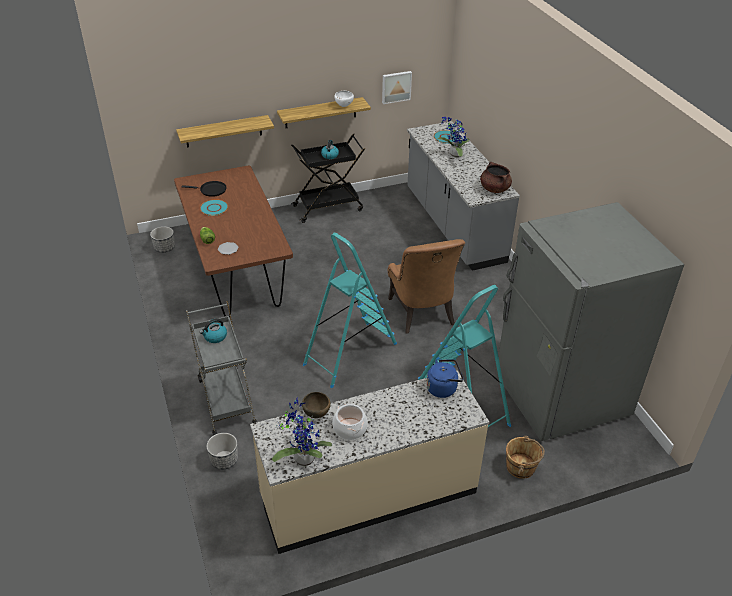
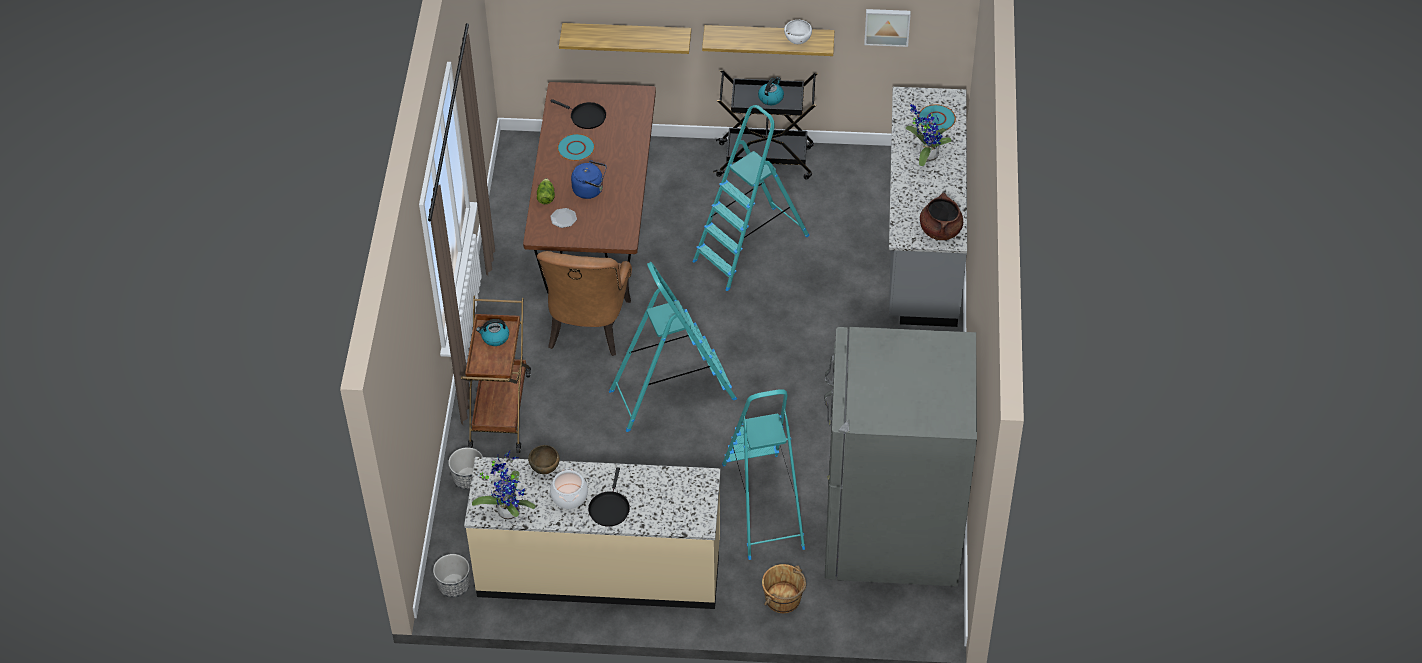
camera: 25 degrees right, 10 degrees up
planter [150,226,175,253] -> planter moved to [433,554,470,598]
grey cart [186,301,257,436] -> brown cart [461,296,531,453]
brown chair [388,239,465,334] -> brown chair moved to [537,251,632,356]
blue kettle [426,359,464,398] -> blue kettle moved to [571,160,607,199]
none -> black frying pan [588,467,630,527]
none -> turquoise step ladder [693,105,810,291]

